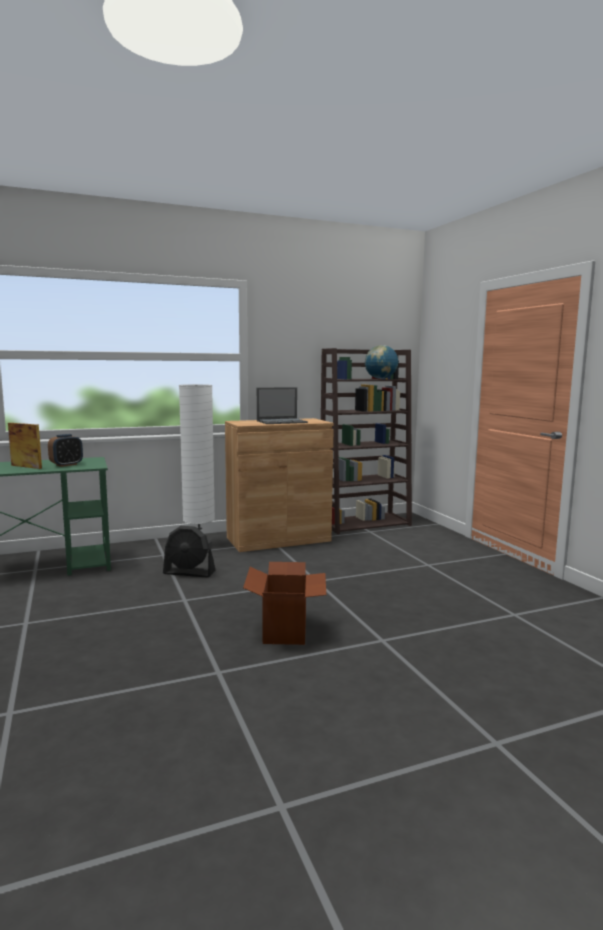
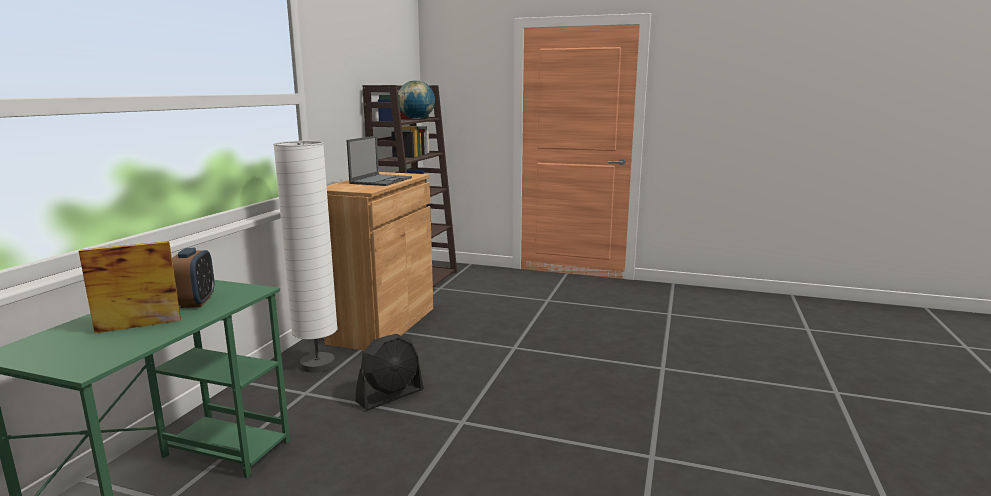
camera: 50 degrees left, 5 degrees up
cardboard box [243,562,326,645] -> none

